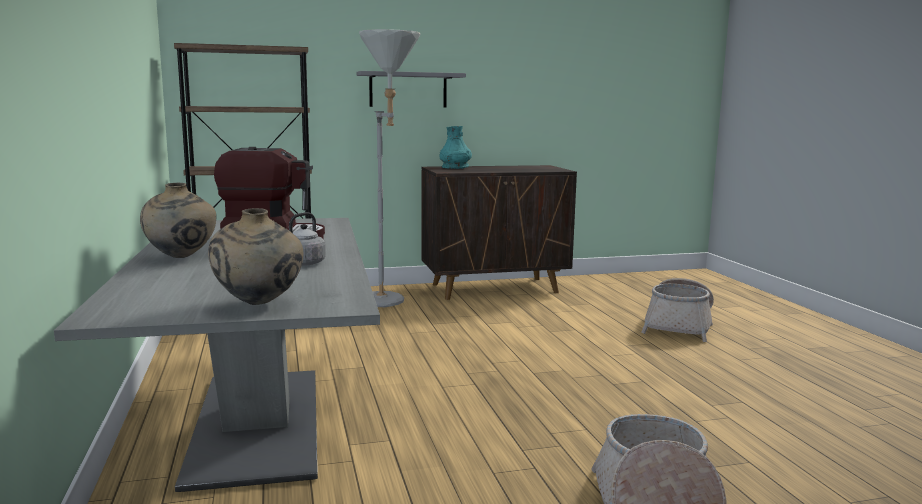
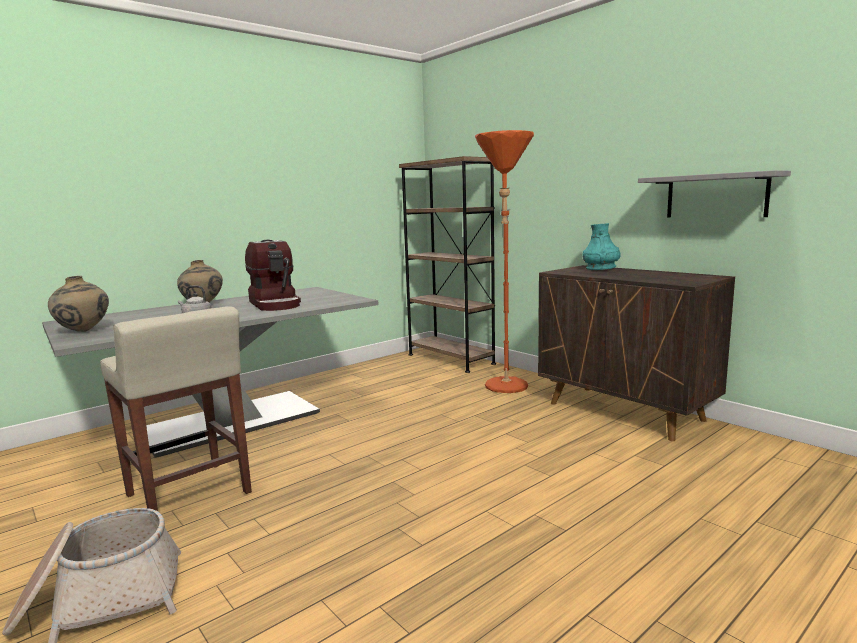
camera: 65 degrees right, 0 degrees up
grey shelf [356,71,466,107] -> grey shelf moved to [638,170,791,217]
grey floor lamp [359,29,421,307] -> orange floor lamp [475,130,534,393]
basket [641,278,714,342] -> none
none -> beige stool [100,306,252,511]

